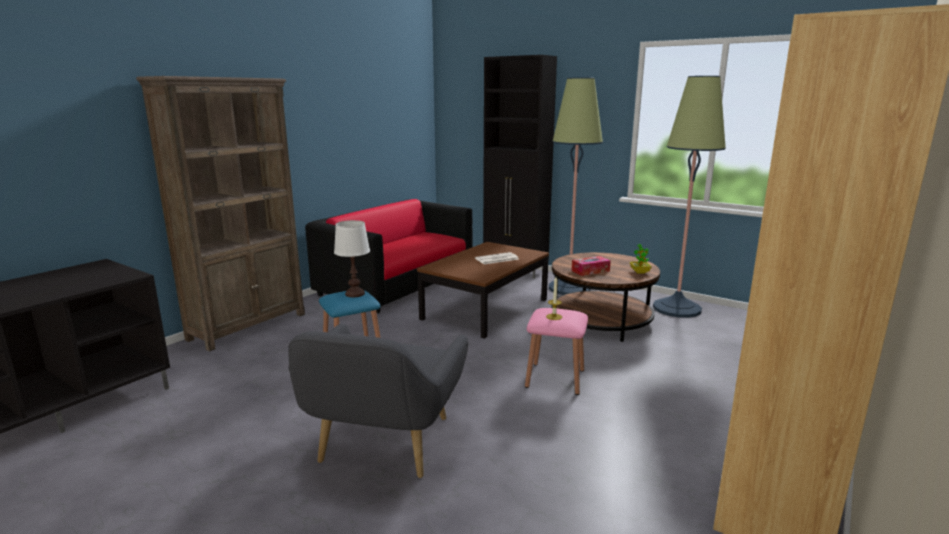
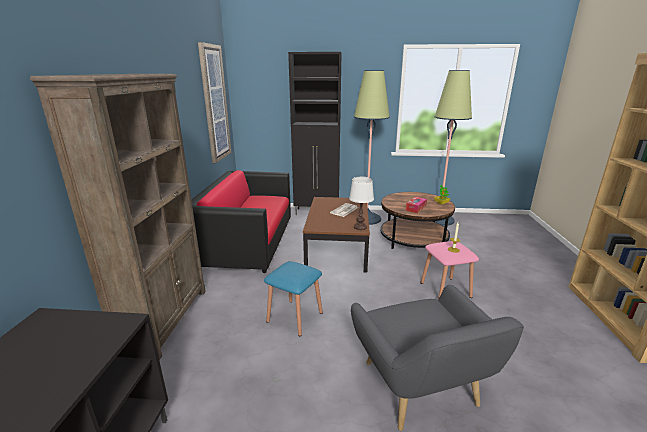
camera: 30 degrees left, 5 degrees up
white table lamp [334,220,370,297] -> white table lamp moved to [349,177,374,230]
none -> picture [198,42,231,163]

